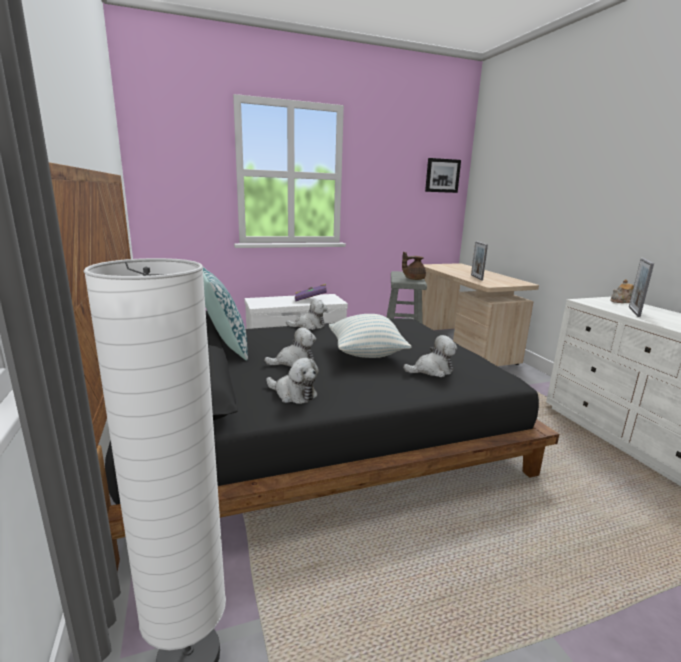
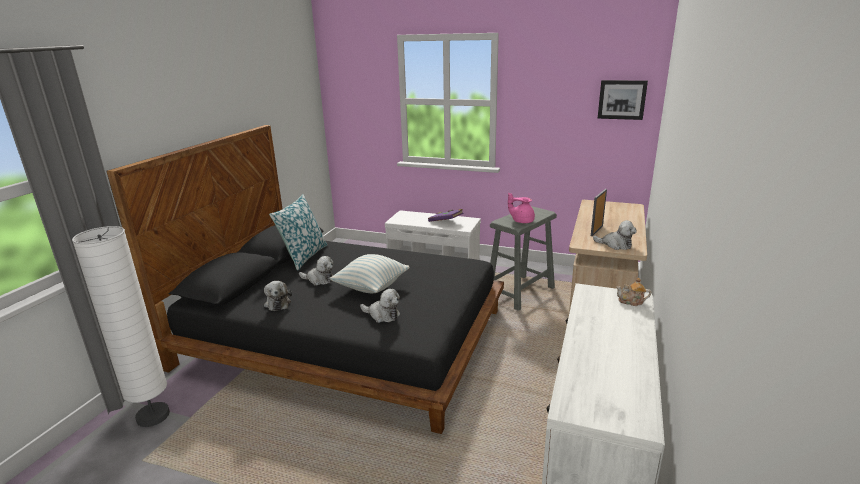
camera: 40 degrees right, 5 degrees up
plush toy [286,299,327,330] -> plush toy moved to [593,220,637,250]
brown teapot [402,252,426,280] -> pink teapot [508,193,535,223]
picture frame [629,258,654,317] -> none

